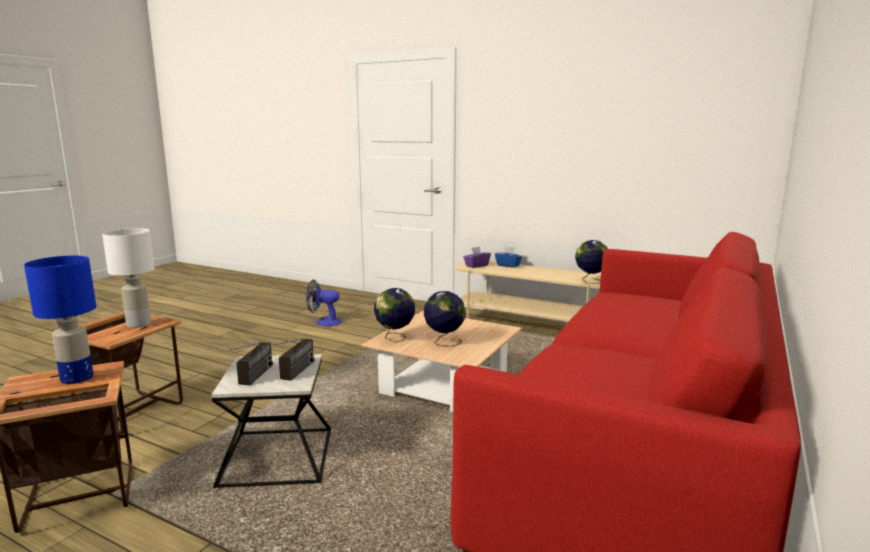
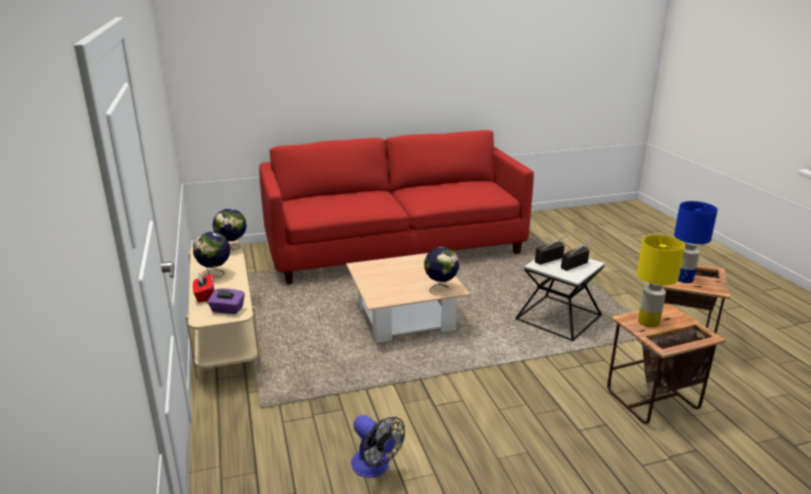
camera: 135 degrees left, 10 degrees up
white table lamp [102,228,155,328] -> yellow table lamp [637,235,685,328]
globe [424,291,466,346] -> globe moved to [193,232,230,276]
blue tissue box [495,246,522,268] -> red tissue box [193,273,214,302]

